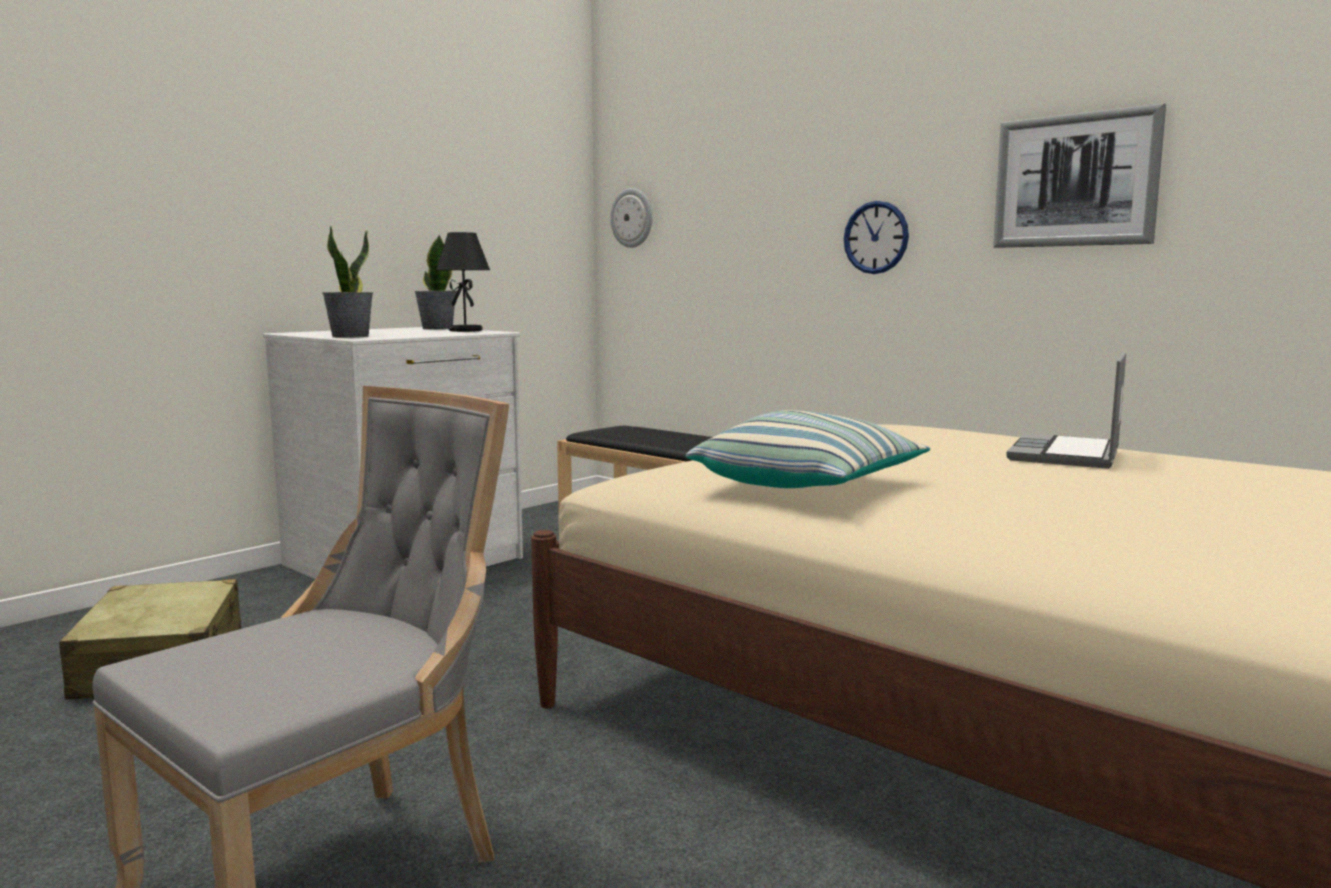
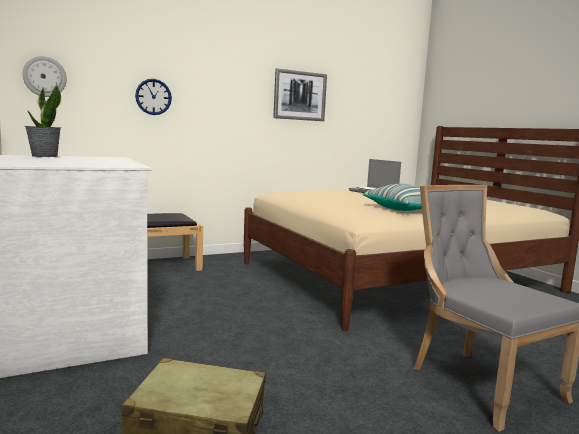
camera: 70 degrees left, 0 degrees up
potted plant [322,225,373,338] -> none
black table lamp [436,232,490,332] -> none
wall clock [844,201,909,274] -> wall clock moved to [135,79,172,115]

